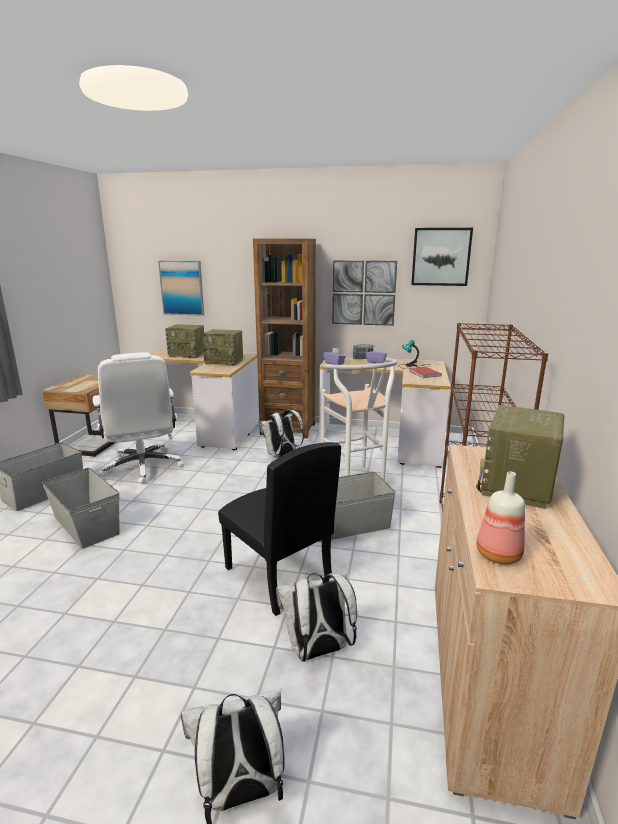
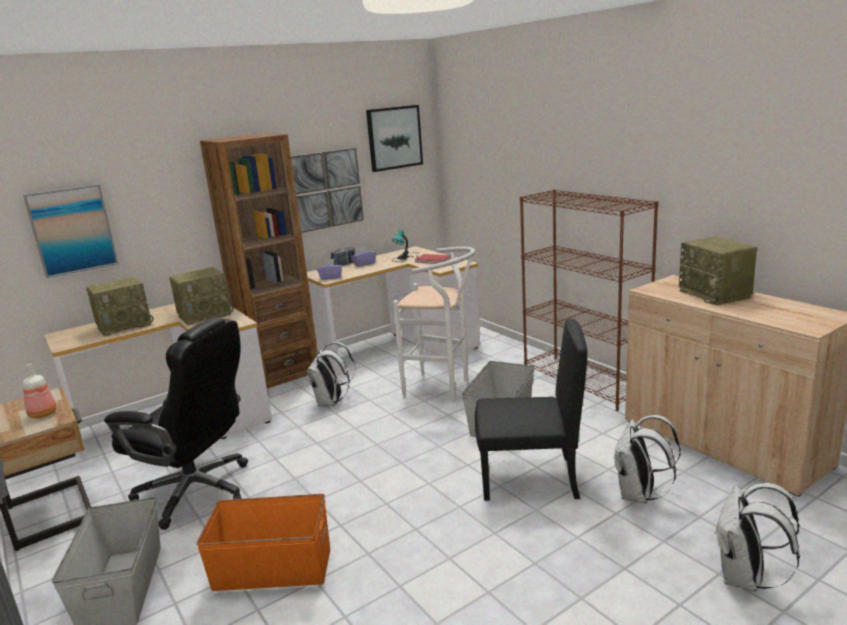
camera: 45 degrees left, 0 degrees up
grey storage box [42,468,120,549] -> orange storage box [196,494,330,591]
white office chair [93,352,184,484] -> black office chair [104,317,248,530]
bottle [476,472,525,564] -> bottle moved to [23,363,57,418]

